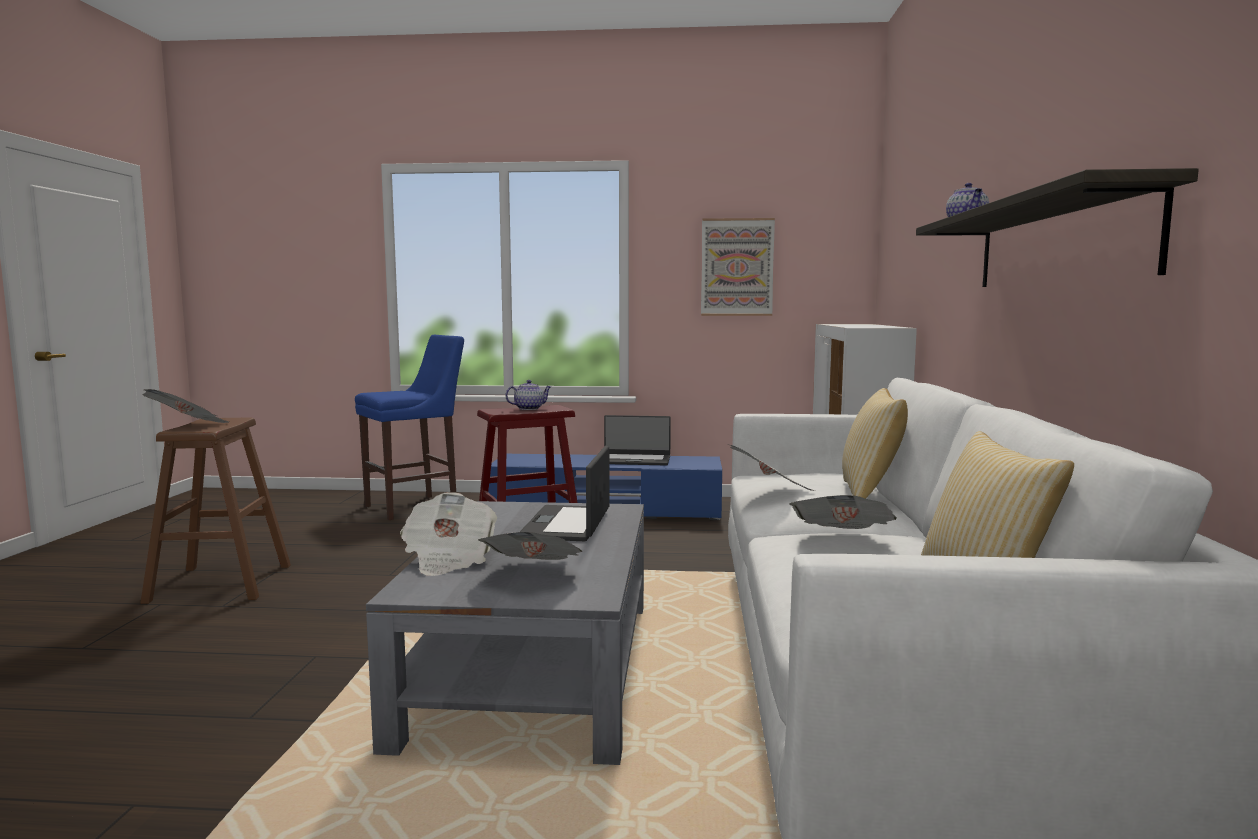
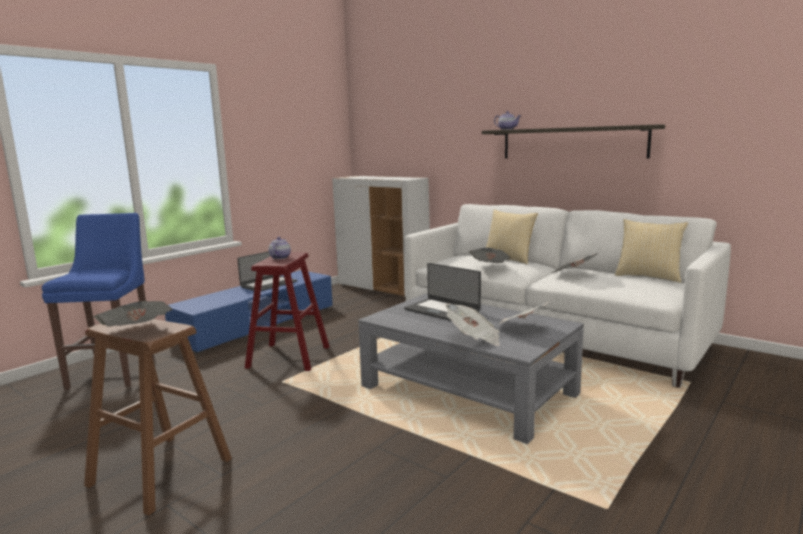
camera: 55 degrees left, 5 degrees up
picture [701,218,775,316] -> none

